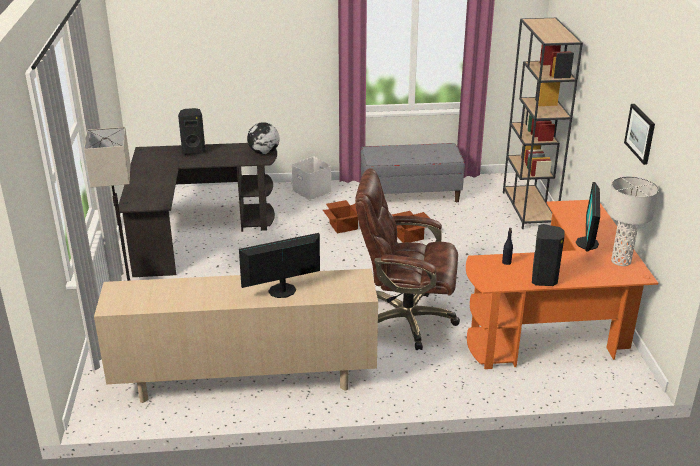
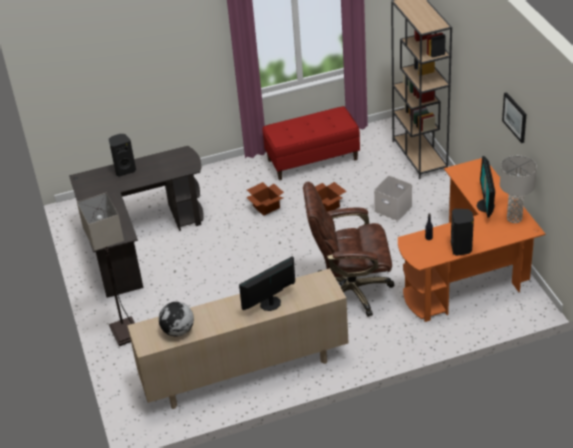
camera: 10 degrees left, 10 degrees up
globe [247,122,280,154] -> globe moved to [159,302,194,337]
white storage box [292,157,332,200] -> white storage box moved to [374,176,412,221]
grey bench [361,143,465,202] -> red bench [263,106,360,180]

